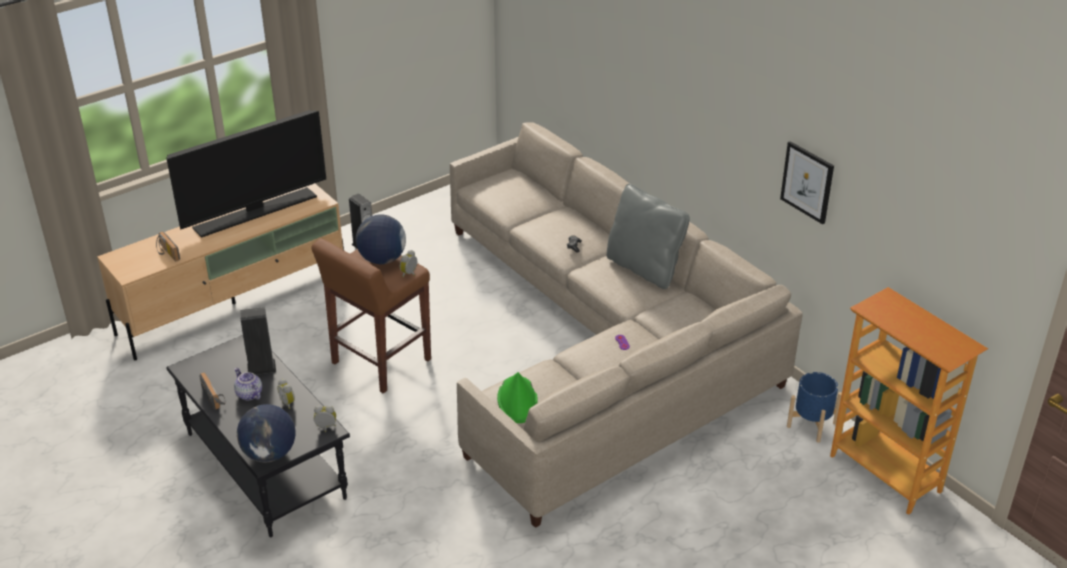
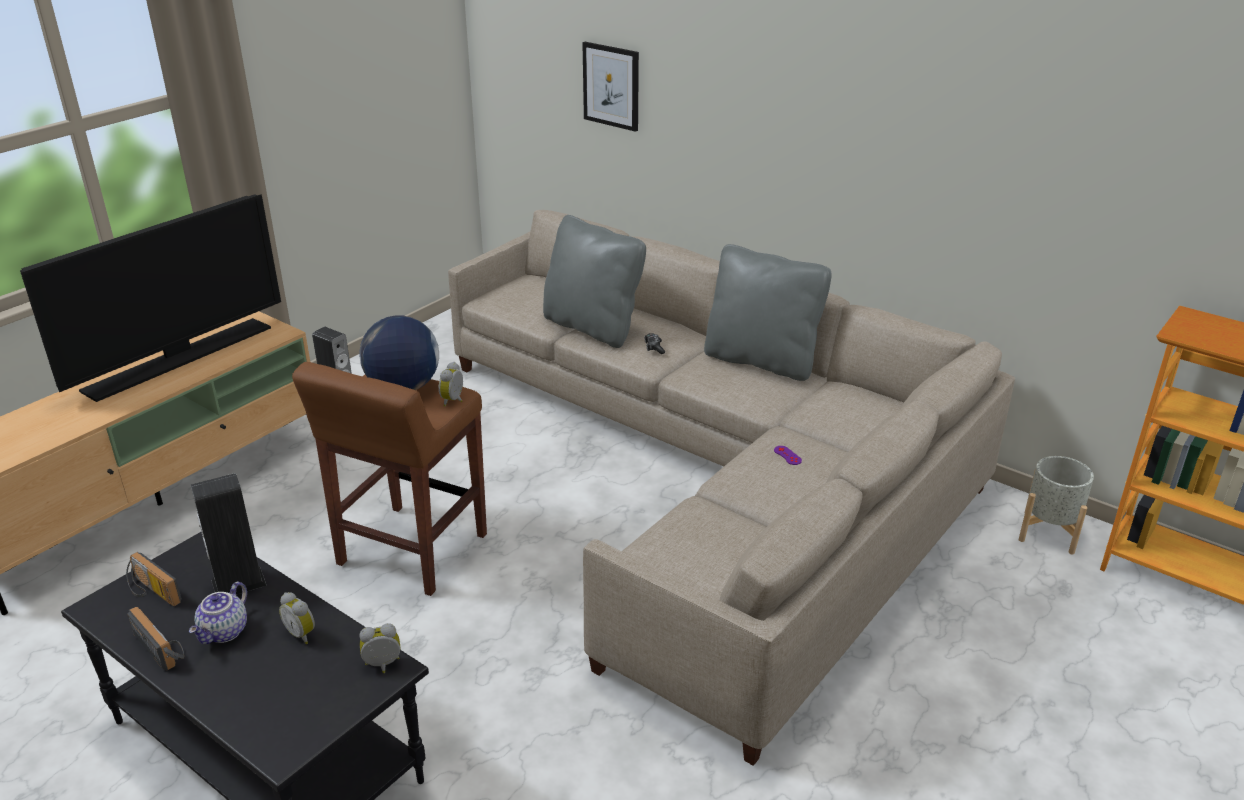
camera: 15 degrees left, 5 degrees down
radio [156,231,180,261] -> radio moved to [126,552,182,606]
teapot [234,368,262,400] -> teapot turned 105 degrees counterclockwise [189,582,247,644]
globe [237,404,296,462] -> none
green hat [497,372,538,423] -> none
picture [780,141,834,224] -> picture moved to [582,42,639,132]
blue planter [787,372,842,443] -> grey planter [1019,456,1094,555]
none -> grey pillow [543,215,646,348]

